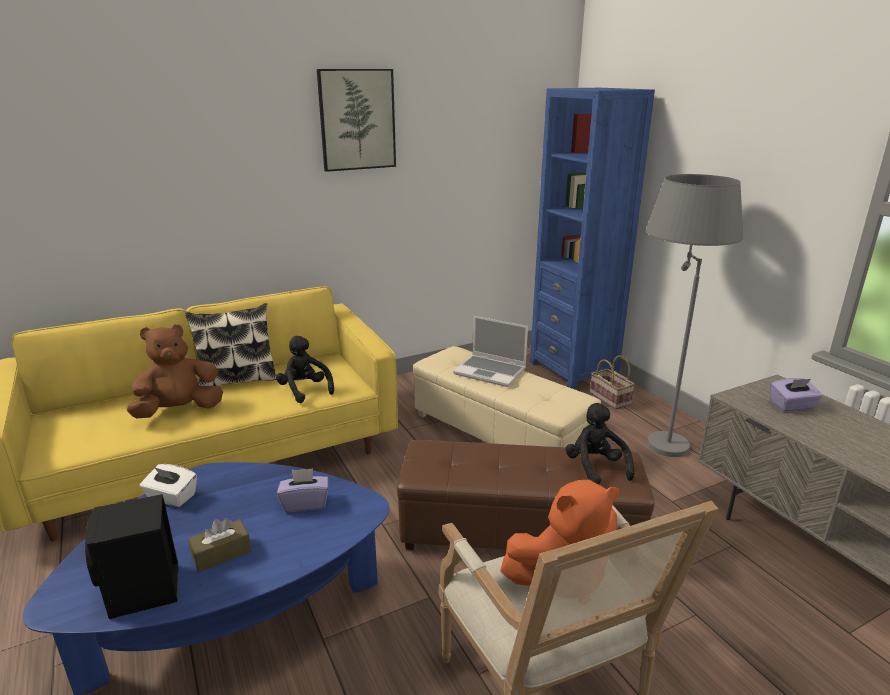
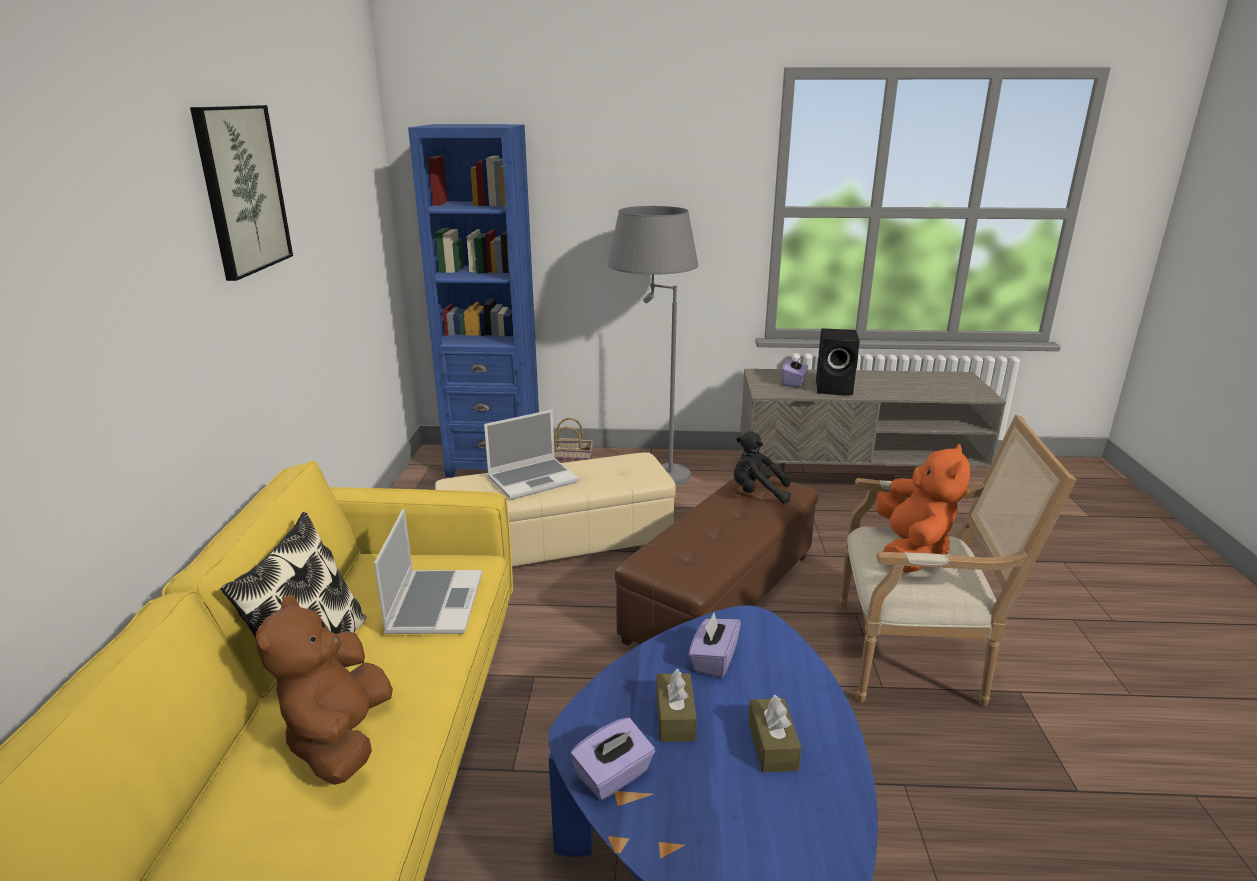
camera: 60 degrees left, 0 degrees up
black speaker [85,494,178,619] -> black speaker moved to [816,328,860,395]
white tissue box [140,464,197,507] -> purple tissue box [570,717,655,800]
black plush toy [276,336,334,403] -> laptop [374,509,482,634]
none -> brown tissue box [656,669,697,742]

